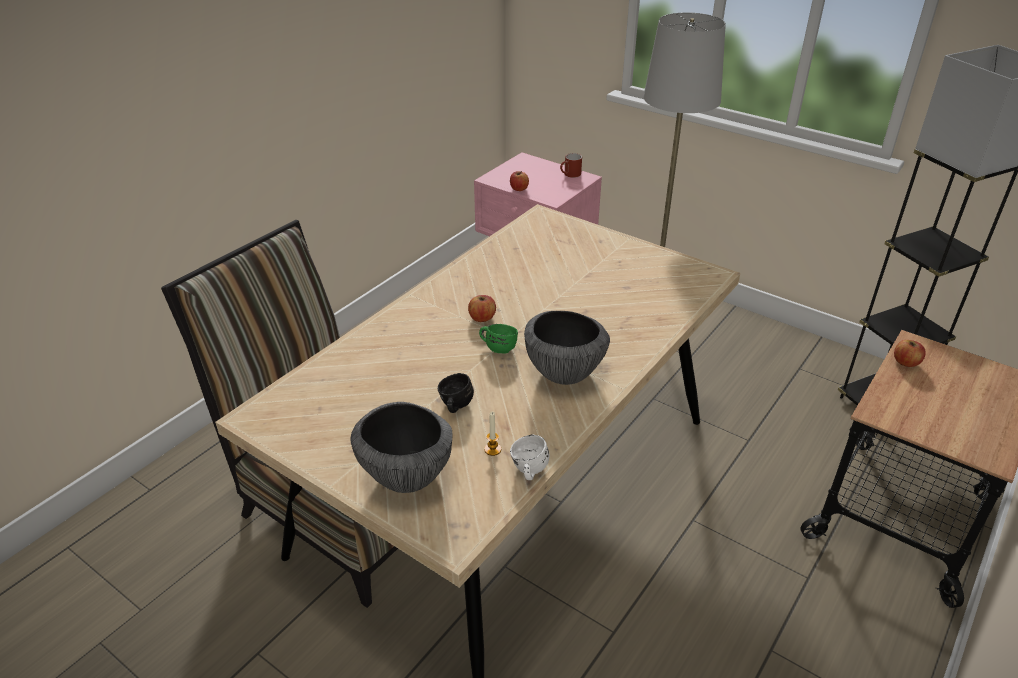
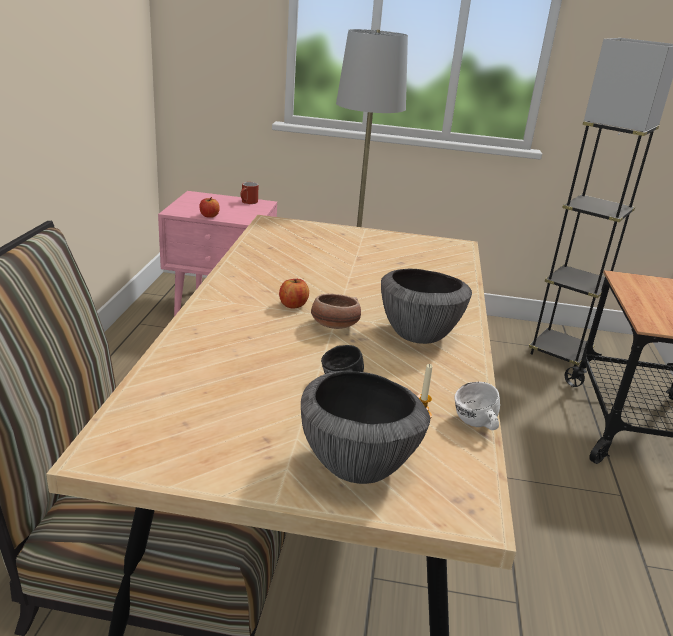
camera: 30 degrees left, 10 degrees down
green mug [479,324,518,354] -> bowl [311,294,361,329]
apple [894,340,926,367] -> none

